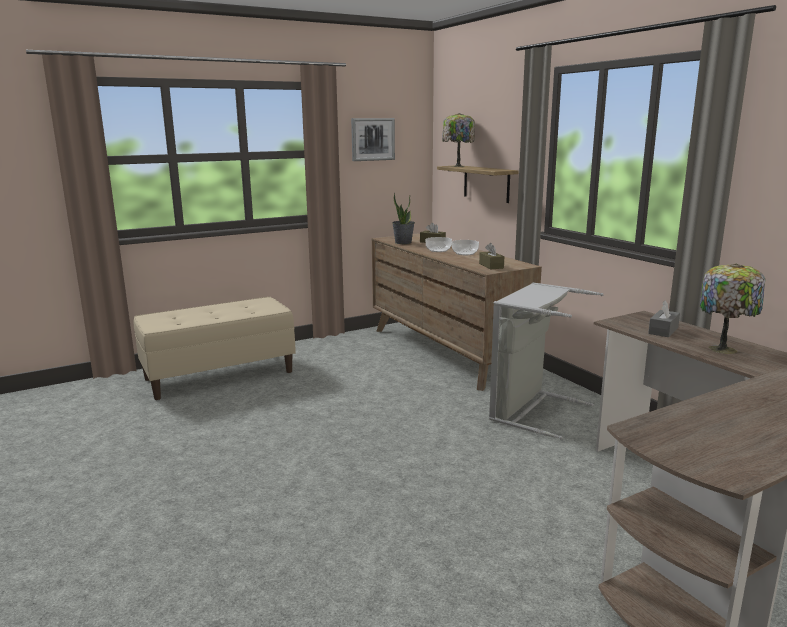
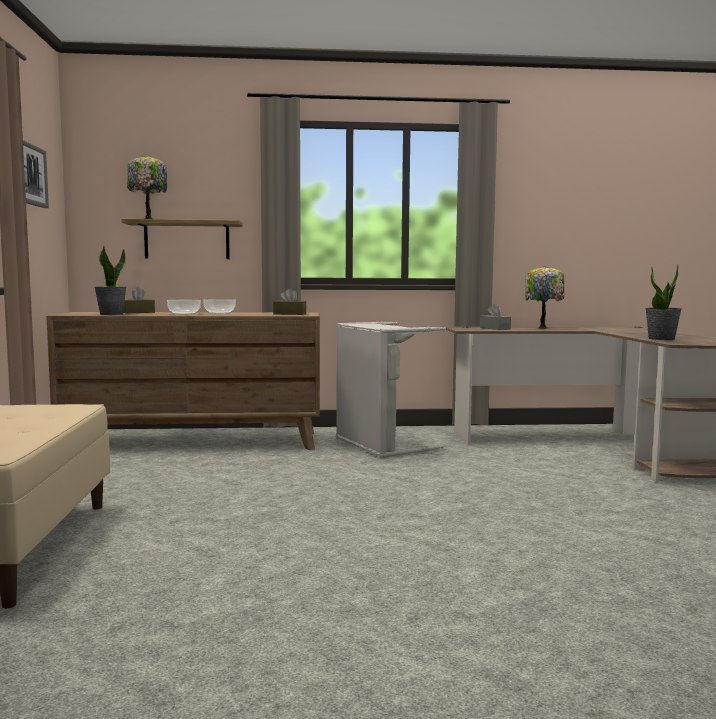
camera: 65 degrees left, 10 degrees down
none -> potted plant [645,265,682,340]

